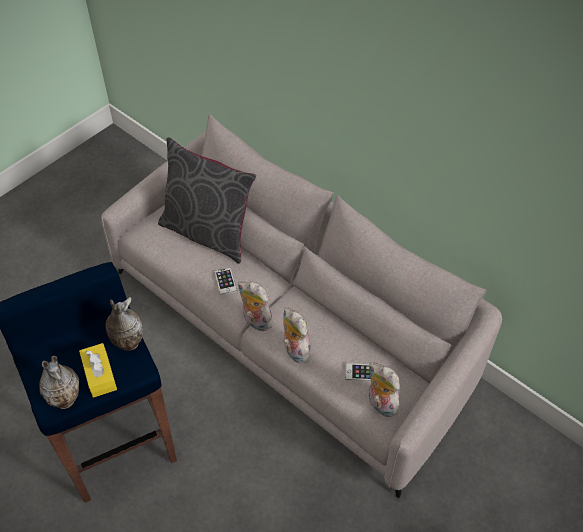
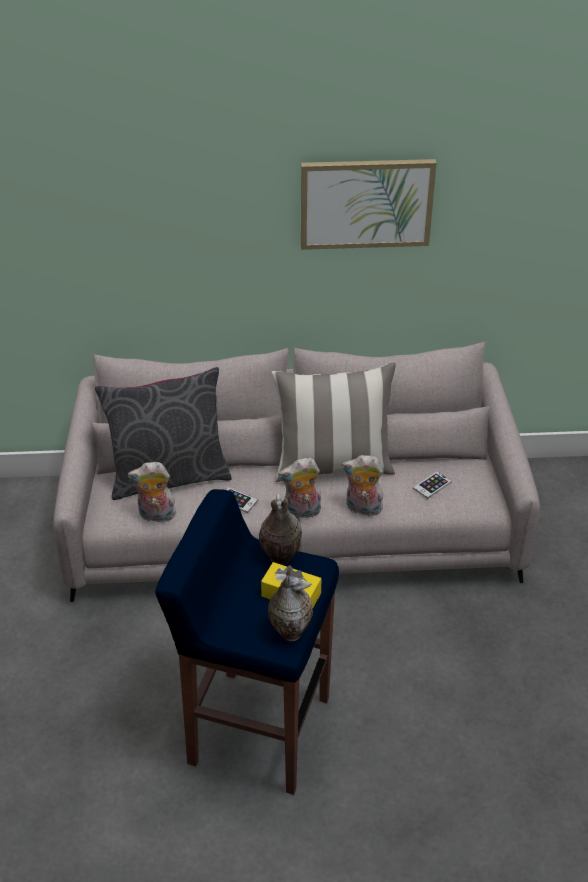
camera: 45 degrees left, 10 degrees down
plush toy [368,362,400,417] -> plush toy moved to [128,462,176,522]
none -> pillow [272,362,396,482]
none -> picture [301,159,437,250]

